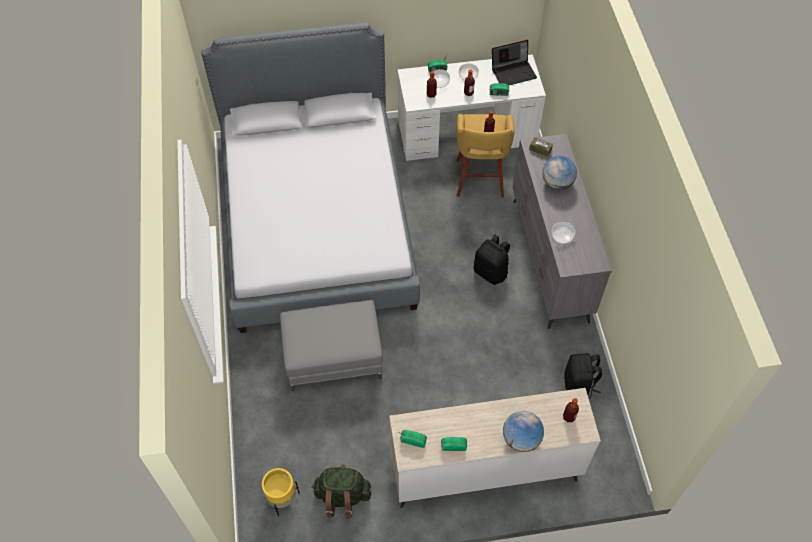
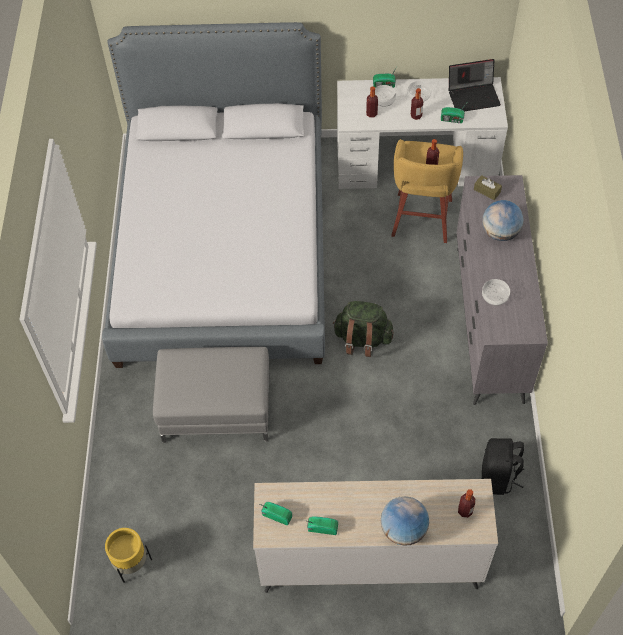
camera: 10 degrees right, 0 degrees up
green backpack [312,464,372,518] -> green backpack moved to [333,301,394,357]
black backpack [474,235,510,285] -> none

